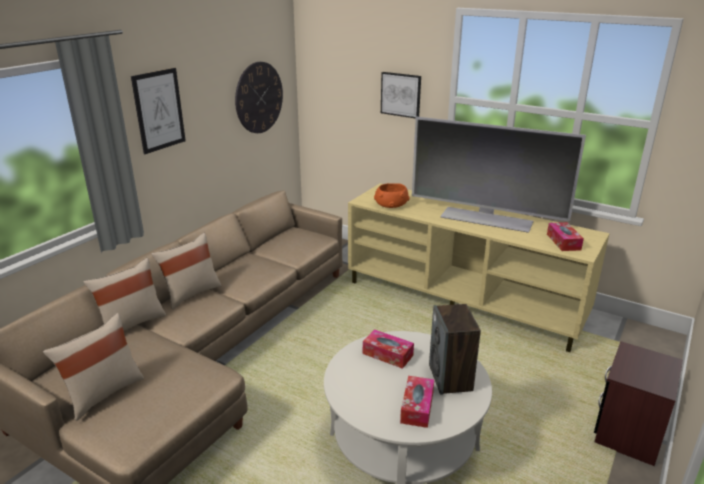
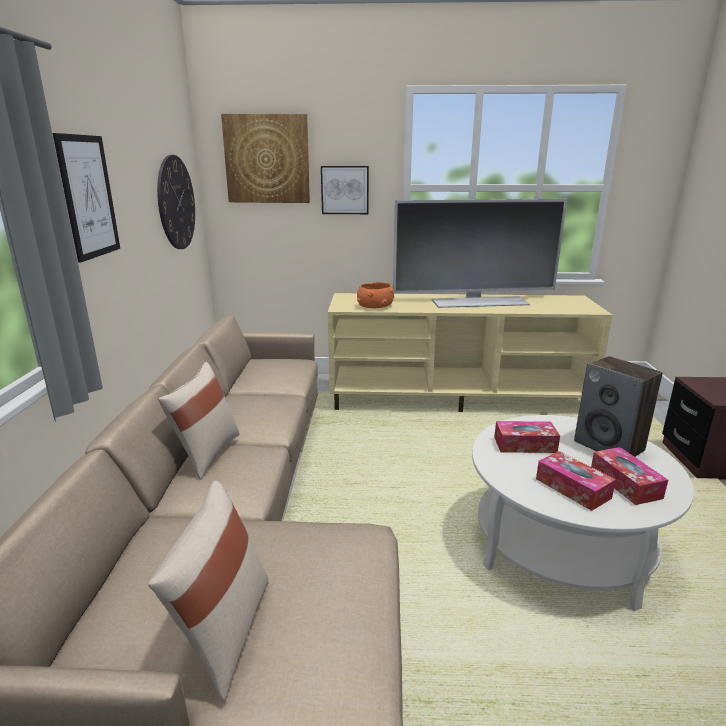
camera: 30 degrees left, 5 degrees down
beige pillow [83,258,166,331] -> none
tissue box [547,222,584,251] -> tissue box moved to [536,451,616,511]
none -> picture [221,114,310,203]

